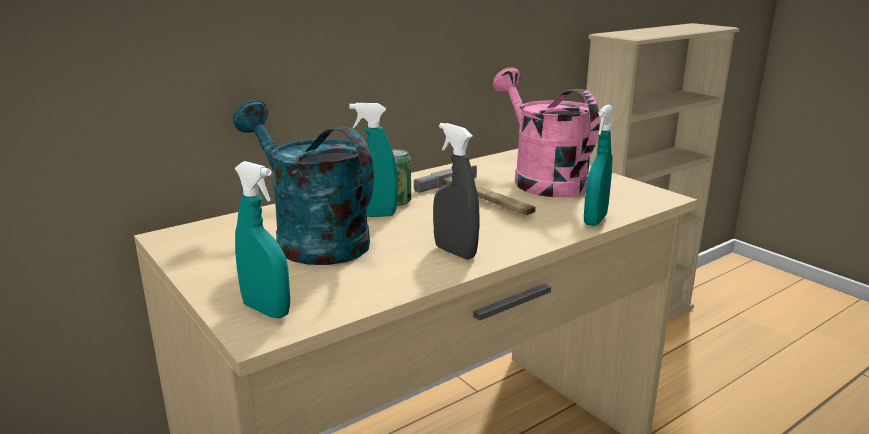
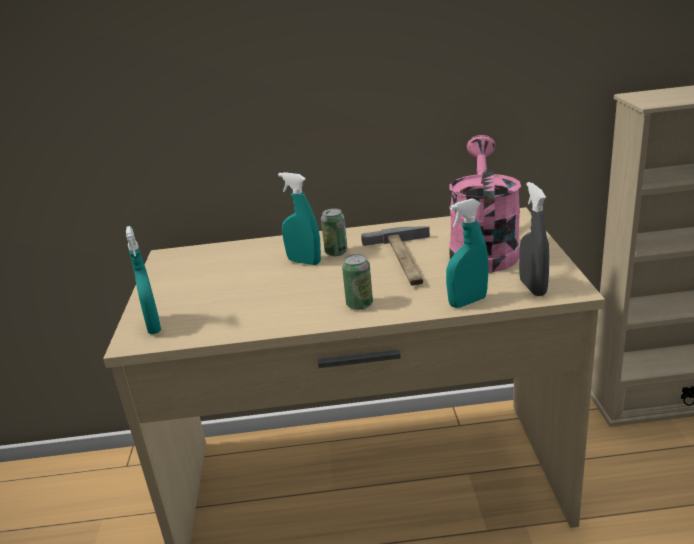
camera: 35 degrees right, 5 degrees up
turquoise watering can [233,100,374,265] -> none
grey spray bottle [433,123,480,260] -> grey spray bottle moved to [519,182,550,296]
none -> can [342,254,373,310]

